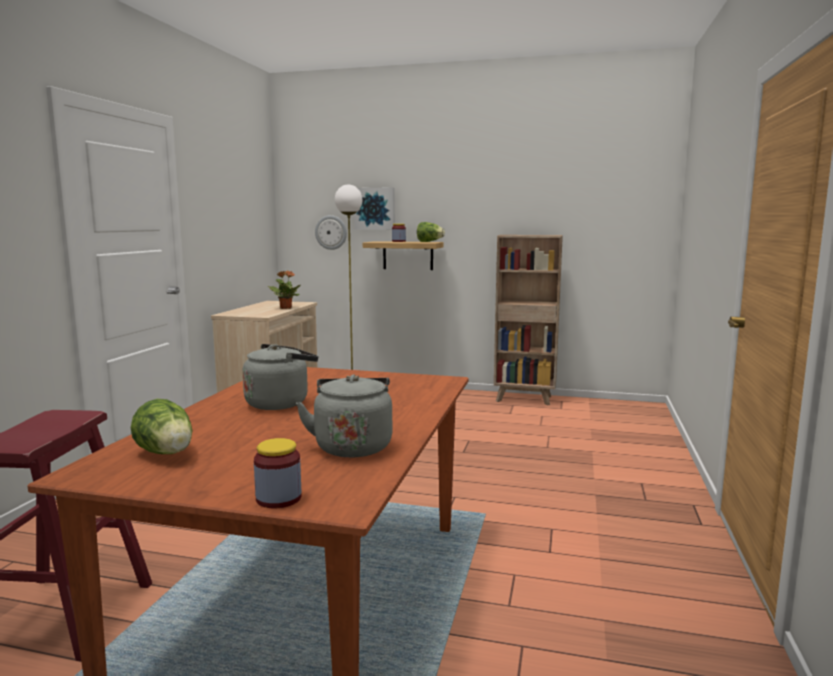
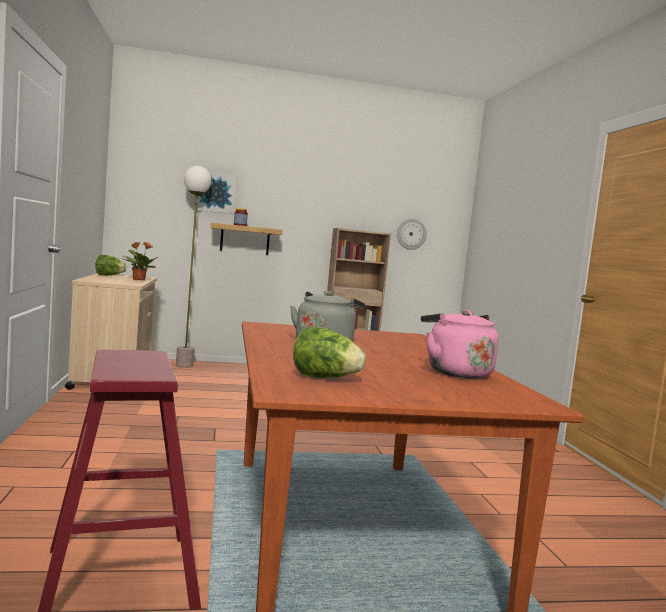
camera: 25 degrees left, 5 degrees down
jar [254,438,301,508] -> none
grey kettle [296,374,392,457] -> pink kettle [421,310,499,379]
wall clock [315,215,347,250] -> wall clock moved to [397,219,427,250]
lettuce [417,222,445,242] -> lettuce moved to [95,255,127,276]

